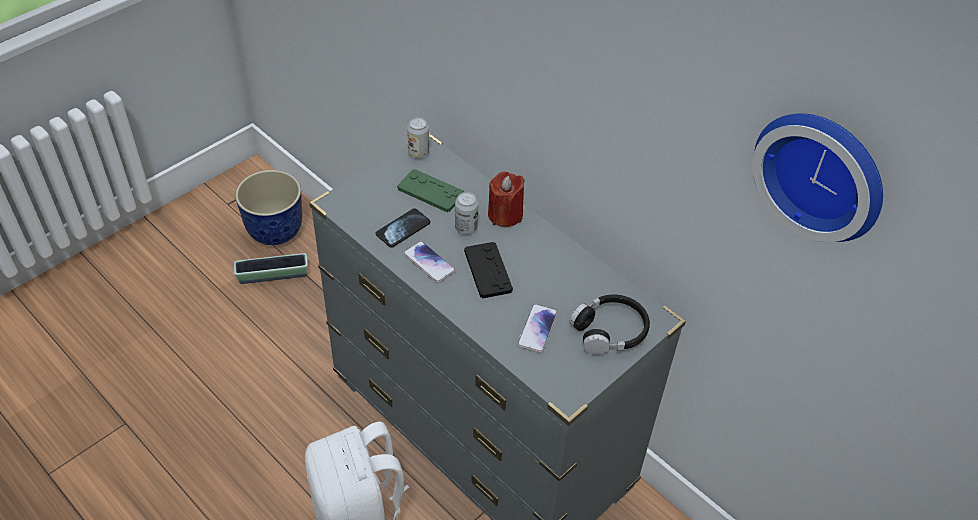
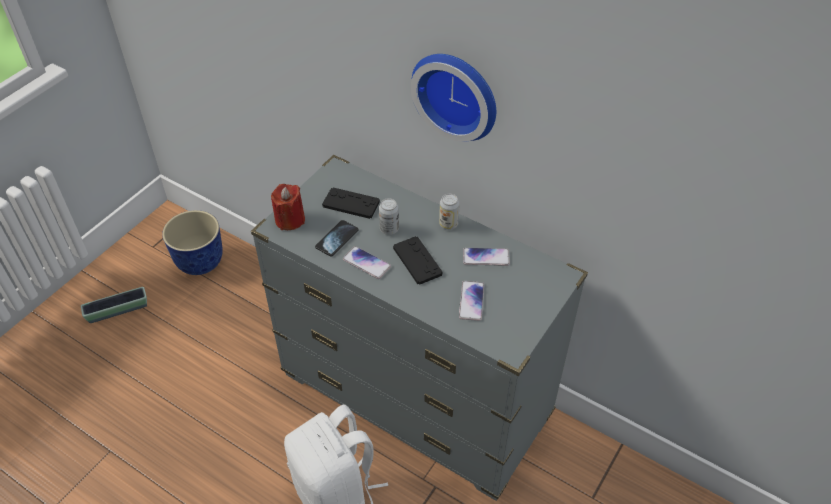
camera: 10 degrees left, 0 degrees up
planter [234,253,308,284] -> planter moved to [81,287,147,323]
green game controller [397,169,464,212] -> black game controller [322,187,380,219]
can [407,117,429,159] -> can moved to [439,194,460,230]
red candle [488,172,525,227] -> red candle moved to [271,184,305,230]
black headphones [569,295,650,355] -> none
wall clock [752,113,883,242] -> wall clock moved to [411,54,496,142]
none -> phone [463,248,510,266]

